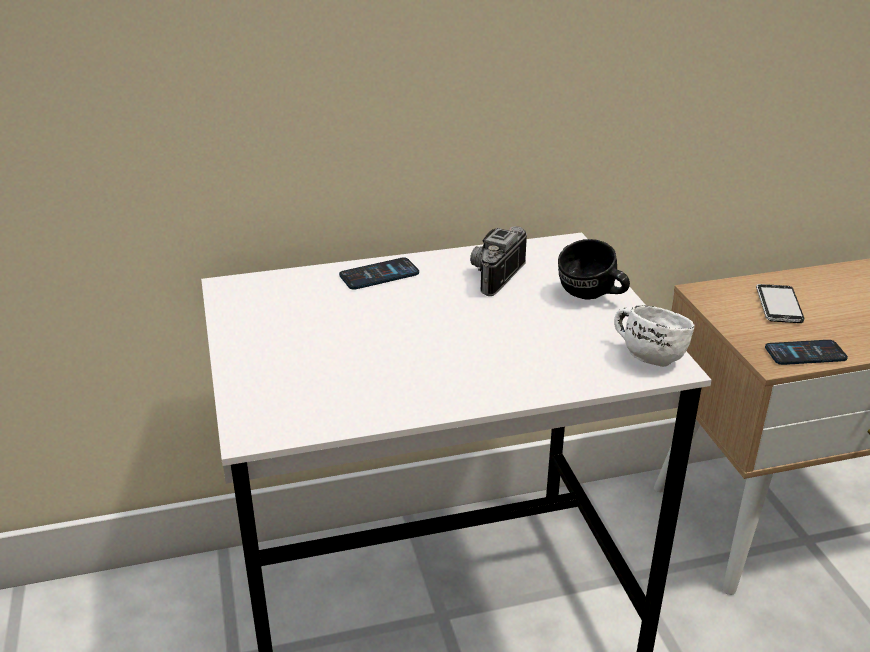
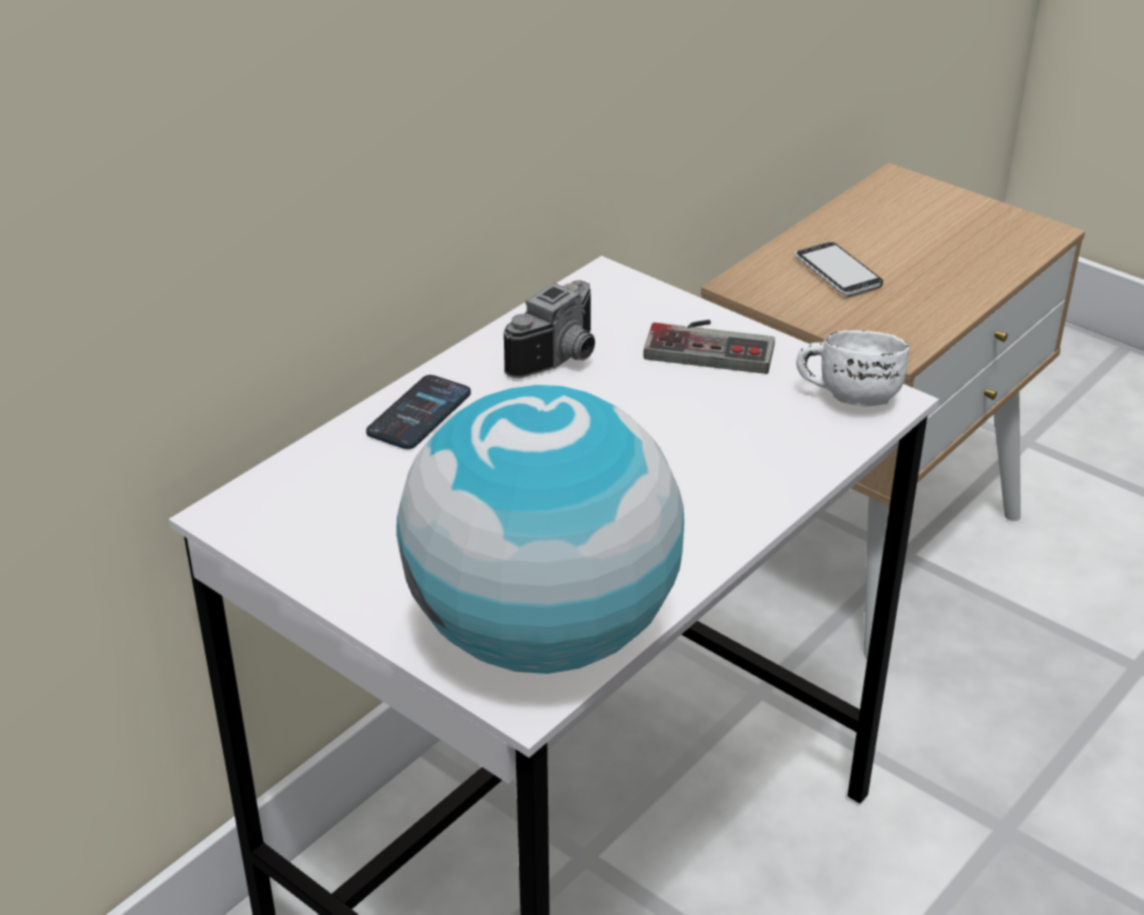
camera: 35 degrees left, 5 degrees up
camera [470,226,527,296] -> camera turned 135 degrees counterclockwise [504,280,595,378]
black mug [558,239,630,300] -> game controller [643,320,775,374]
phone [765,340,848,365] -> none
none -> globe [396,385,684,674]

